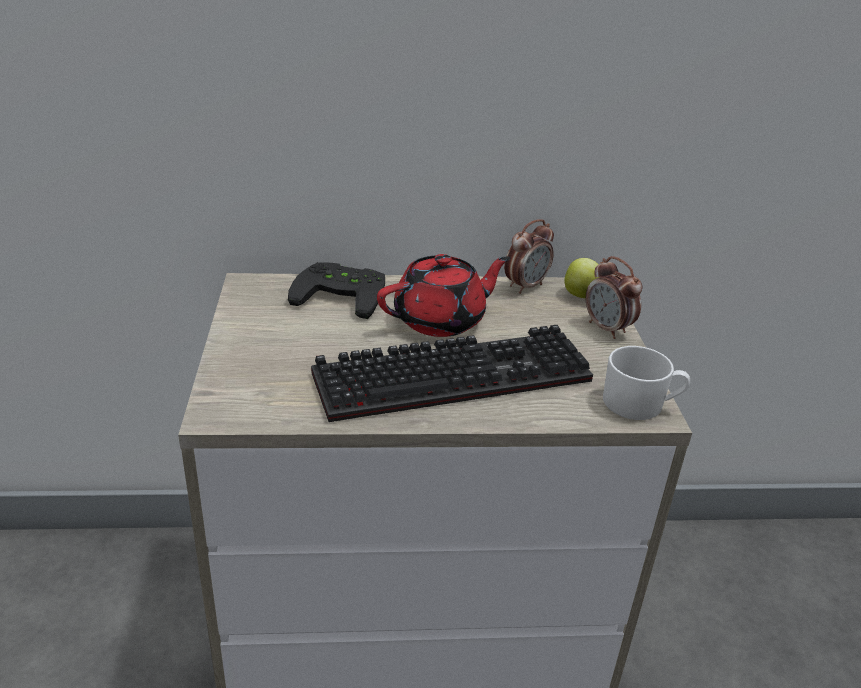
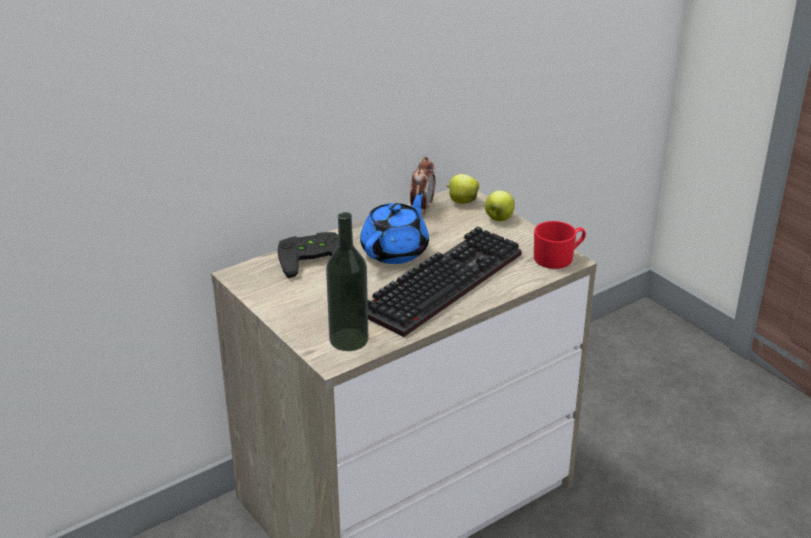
camera: 30 degrees left, 0 degrees up
red teapot [377,254,510,337] -> blue teapot [360,191,429,264]
alarm clock [586,256,642,339] -> apple [485,191,515,221]
white mug [603,346,690,420] -> red mug [534,221,586,269]
none -> bottle [326,212,368,351]

